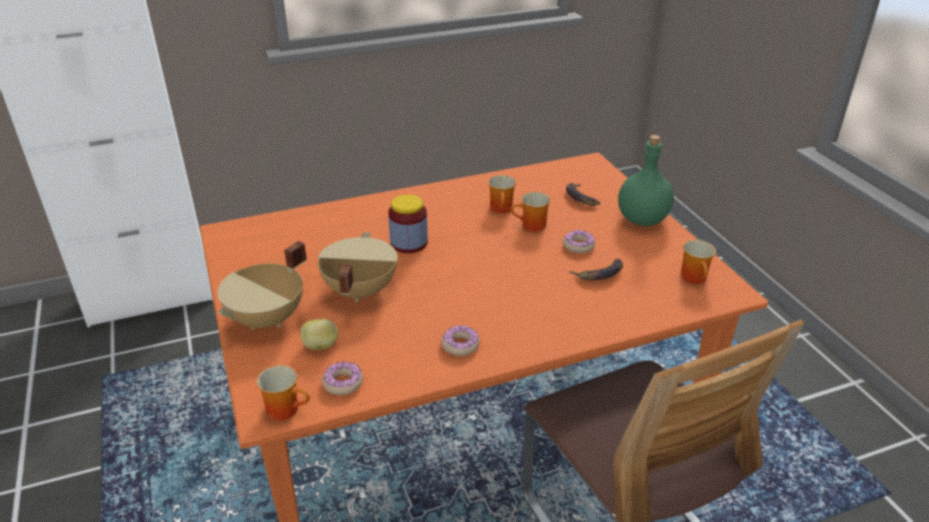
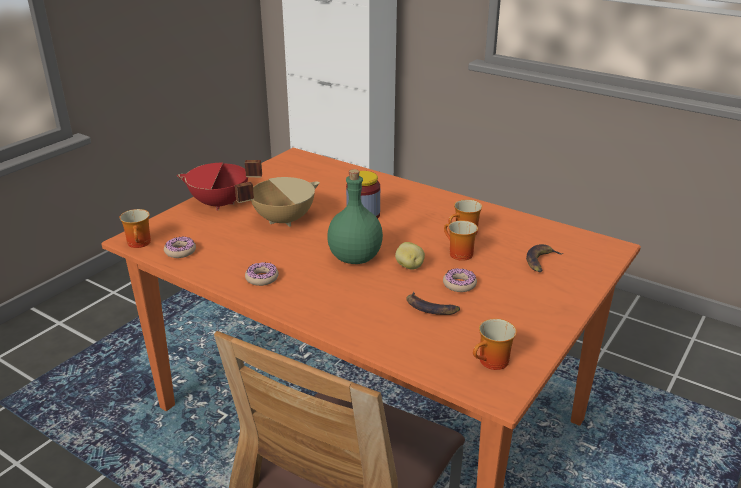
camera: 55 degrees right, 5 degrees down
beige cooking pot [218,241,307,330] -> red cooking pot [177,160,262,210]
potato [300,319,338,350] -> potato moved to [395,242,425,270]
green bottle [618,135,674,226] -> green bottle moved to [327,169,383,264]

